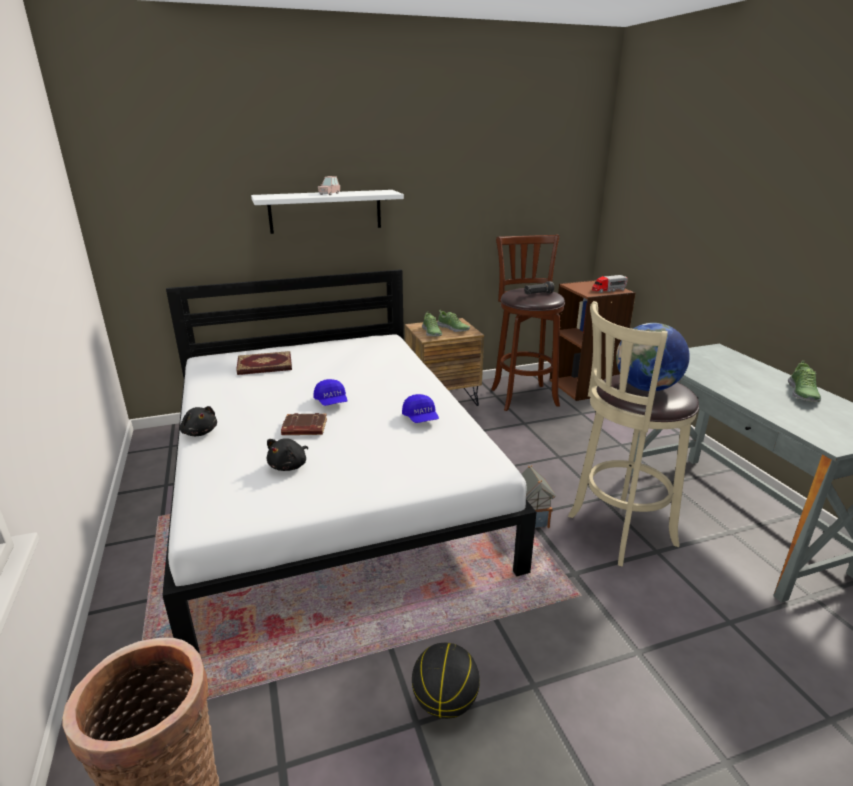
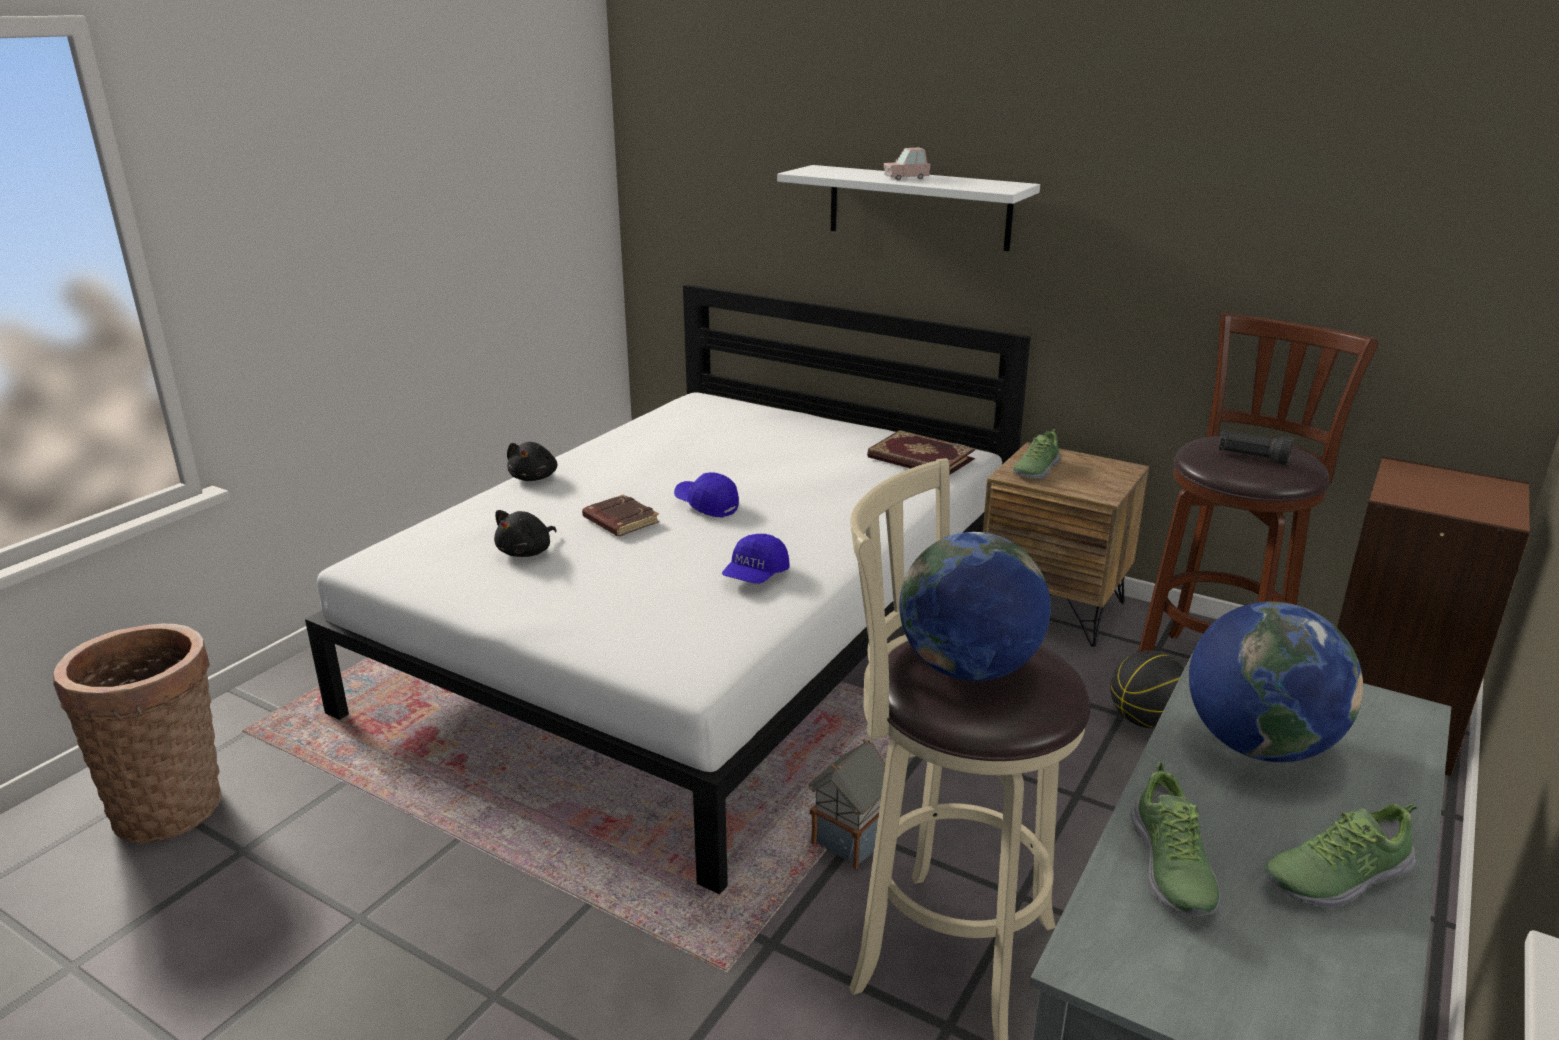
camera: 50 degrees right, 0 degrees up
book [236,351,292,375] -> book moved to [867,430,975,475]
black plush toy [267,438,308,471] -> black plush toy turned 45 degrees counterclockwise [494,510,557,557]
blue cap [313,379,348,406] -> blue cap turned 105 degrees clockwise [674,472,739,518]
basketball [412,643,480,719] -> basketball moved to [1111,651,1184,728]
shoe [437,310,470,332] -> shoe moved to [1130,762,1221,917]
toy truck [592,275,628,293] -> none
none -> globe [1189,601,1363,762]

